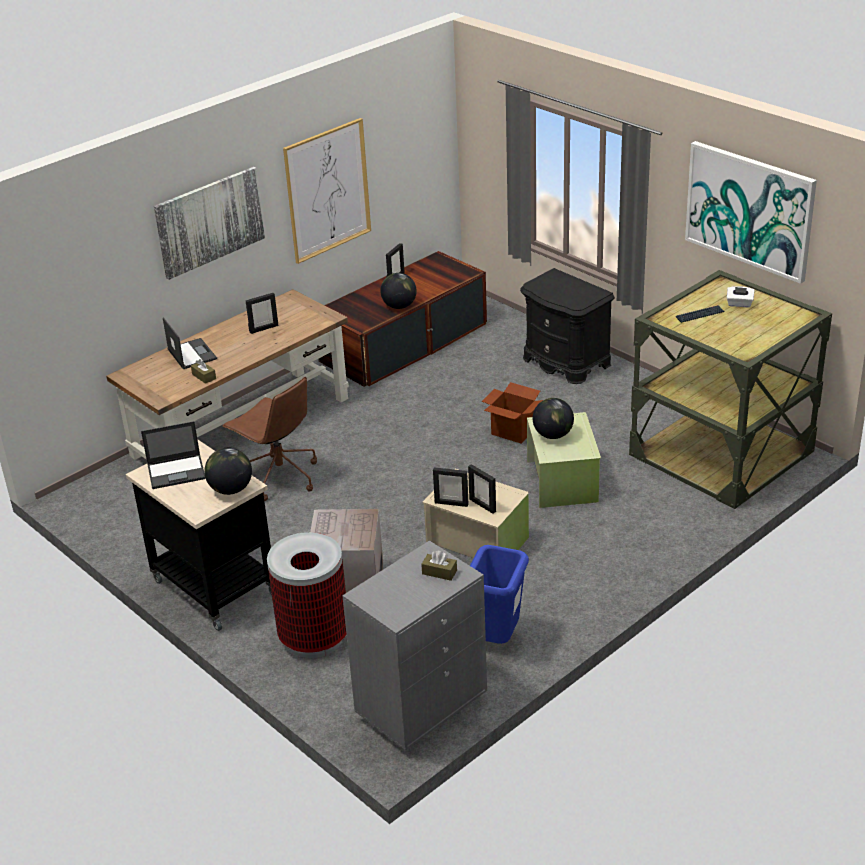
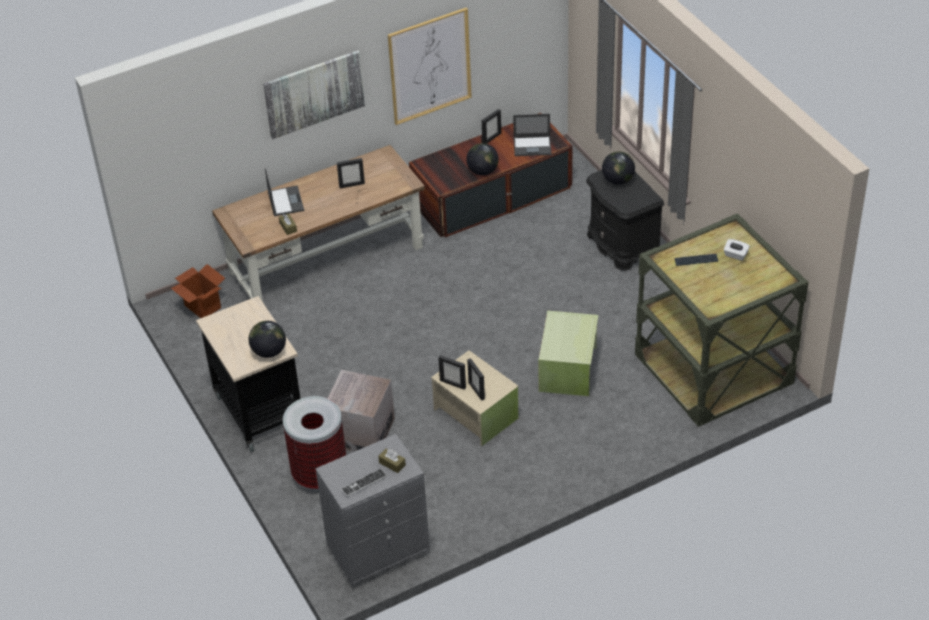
camera: 15 degrees right, 10 degrees up
laptop [141,421,206,489] -> laptop moved to [513,114,551,156]
brown office chair [222,377,317,501] -> none
blue trash can [470,545,529,644] -> none
cardboard box [482,382,543,444] -> cardboard box moved to [171,264,225,318]
globe [532,398,574,439] -> globe moved to [602,151,635,185]
picture [685,141,817,284] -> none
none -> keyboard [341,469,387,497]

